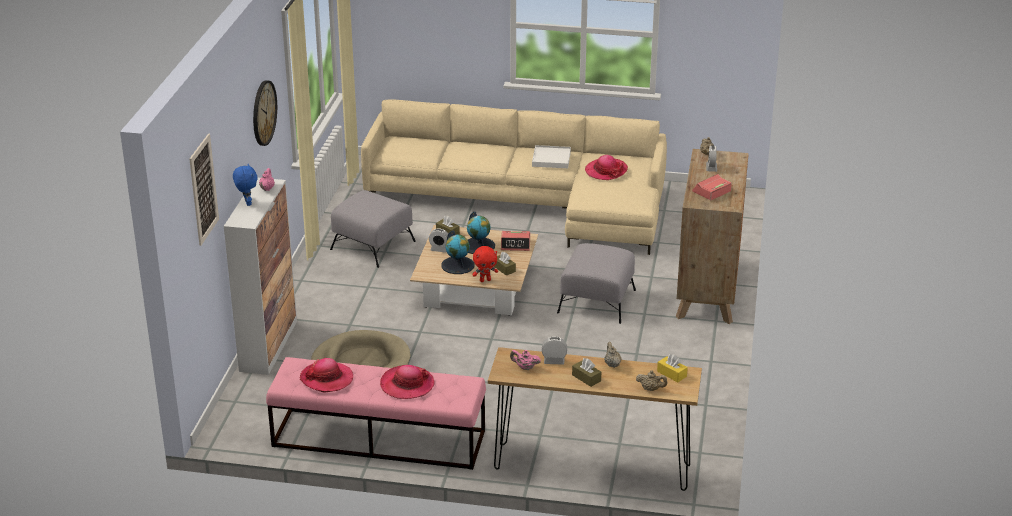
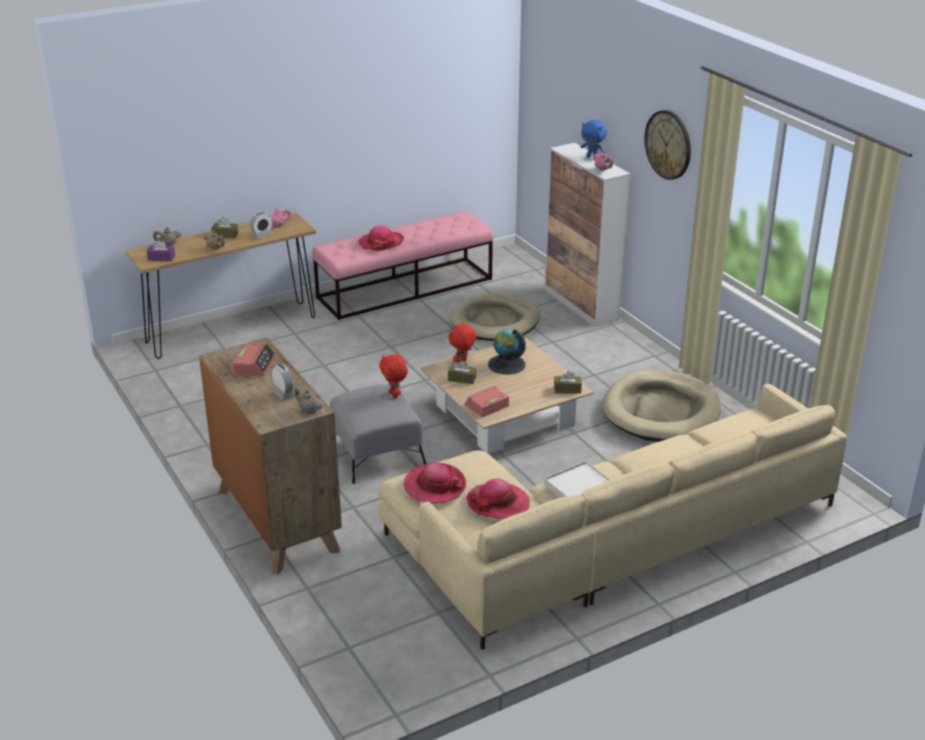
camera: 140 degrees right, 0 degrees up
picture [189,134,219,246] -> none
hat [300,358,353,393] -> hat moved to [404,463,466,504]
grey ottoman [330,190,416,268] -> beige dog bed [602,370,721,442]
alarm clock [429,229,448,253] -> none
globe [467,212,495,254] -> none
yellow tissue box [657,354,688,382] -> purple tissue box [147,240,175,262]
none -> red plush toy [379,355,408,398]

